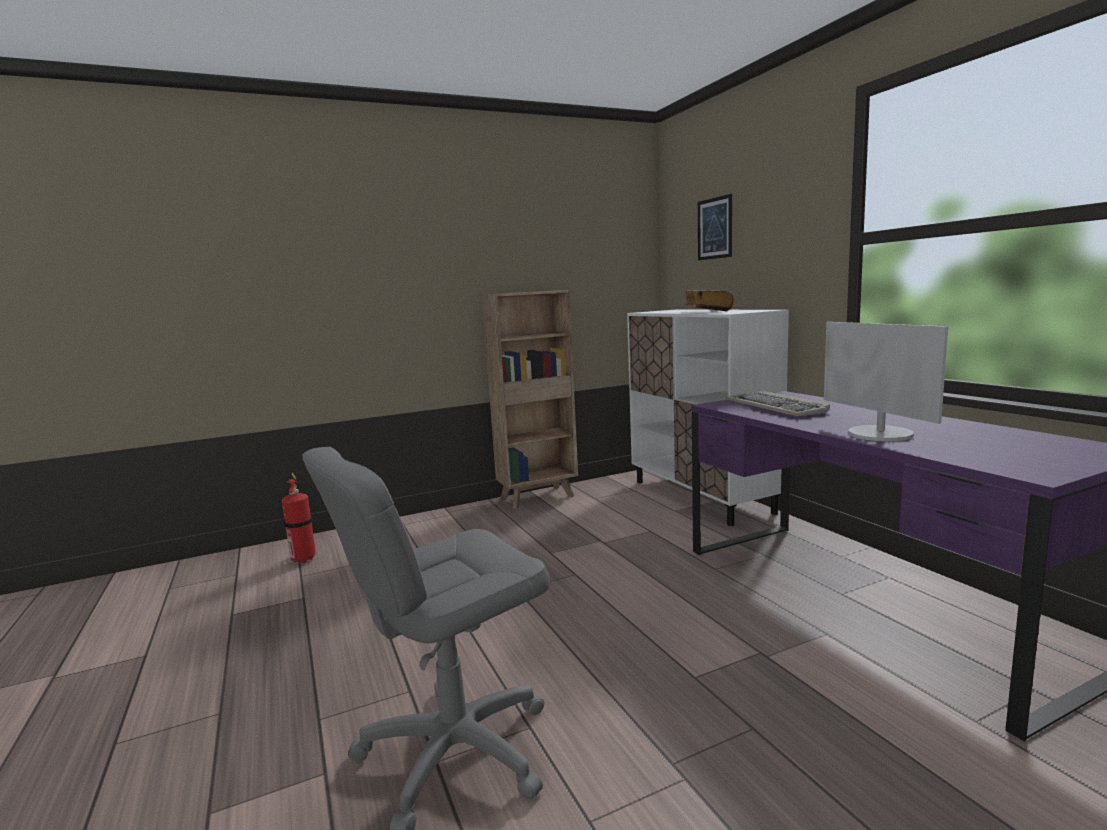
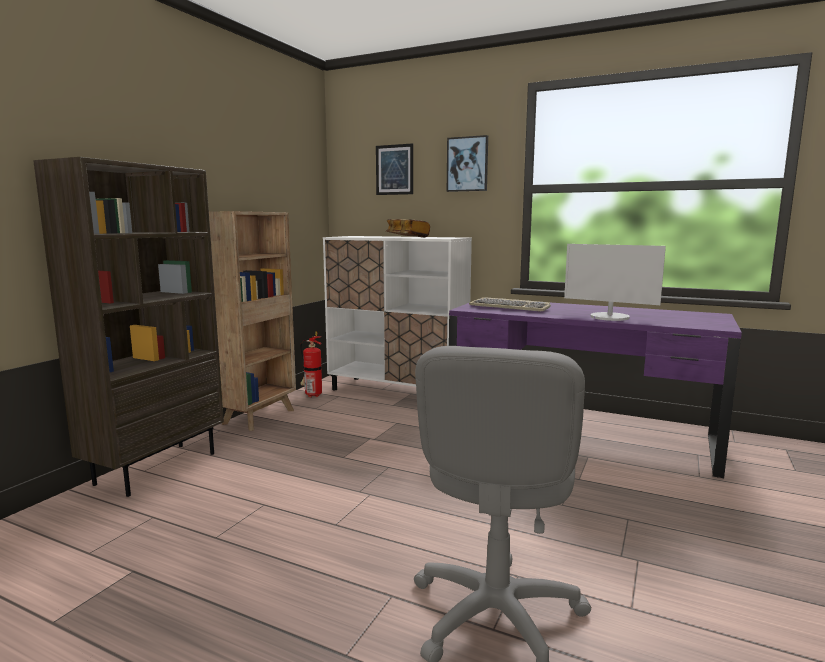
camera: 40 degrees left, 0 degrees up
fire extinguisher [282,473,316,564] -> fire extinguisher moved to [300,331,322,397]
none -> brown bookcase [33,157,224,497]
none -> picture [447,135,488,192]

